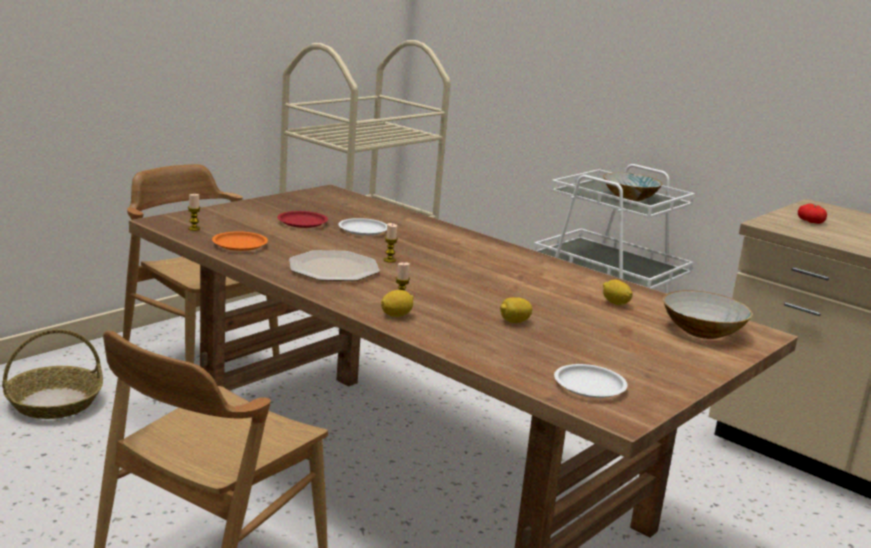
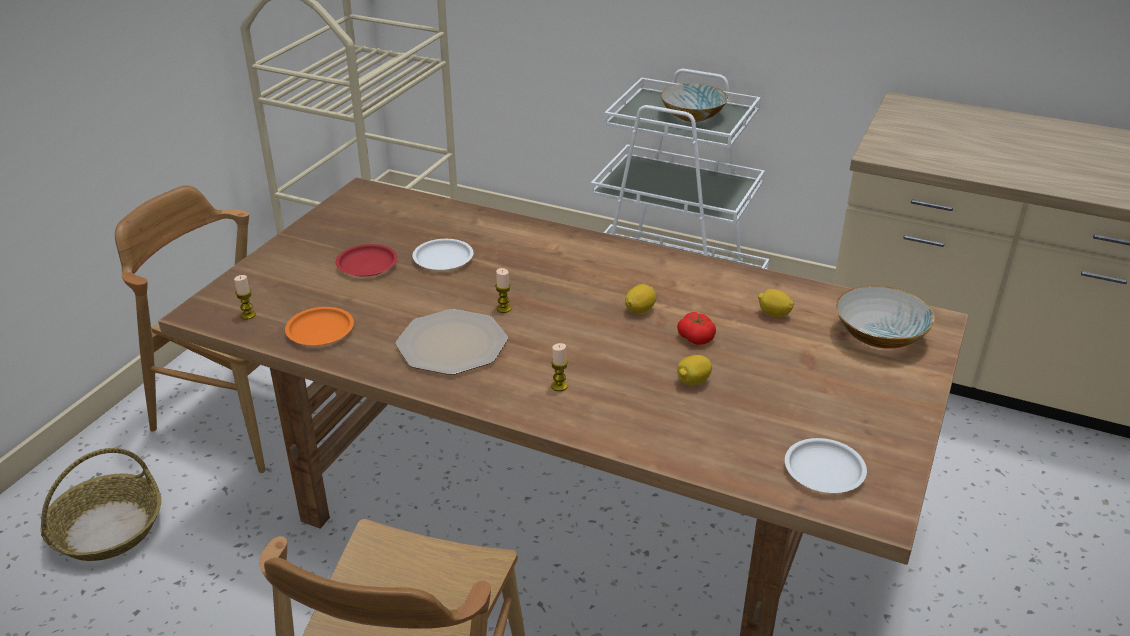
camera: 15 degrees left, 15 degrees up
lemon [381,290,414,317] -> lemon moved to [625,284,656,314]
tomato [798,204,827,224] -> tomato moved to [677,312,716,345]

